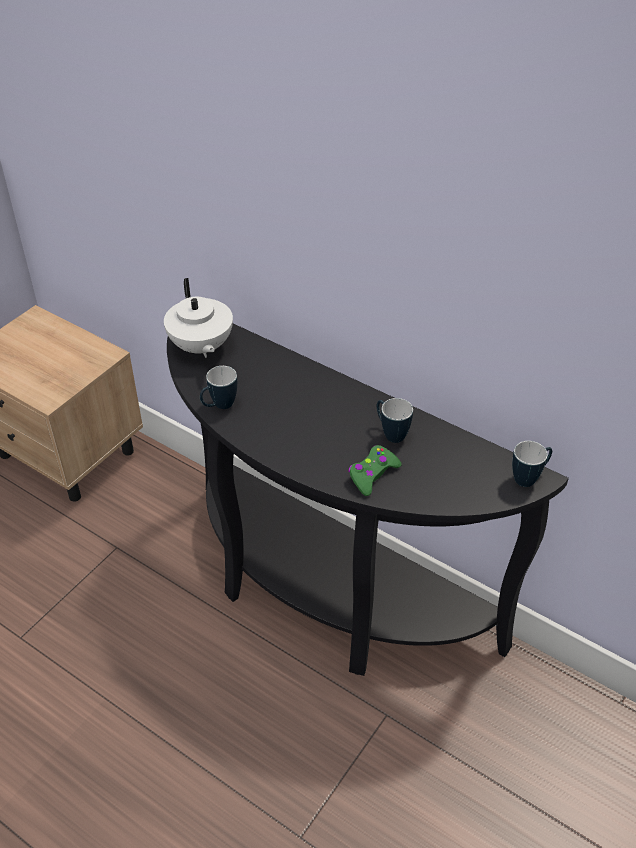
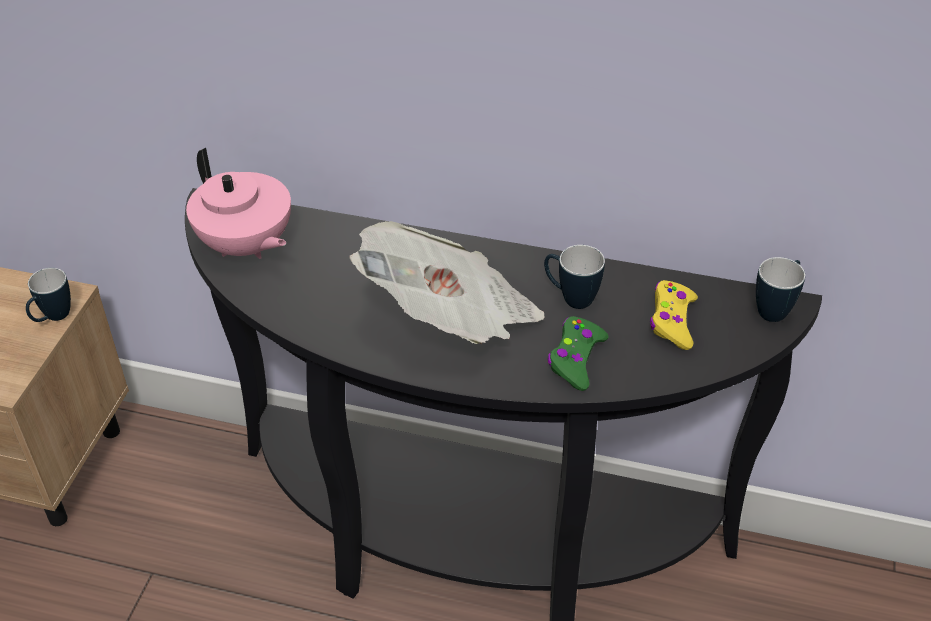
camera: 20 degrees left, 0 degrees up
white teapot [164,278,233,358] -> pink teapot [186,148,291,259]
mug [200,366,237,409] -> mug moved to [26,268,71,322]
none -> newspaper [349,221,545,344]
none -> yellow game controller [650,280,698,350]

